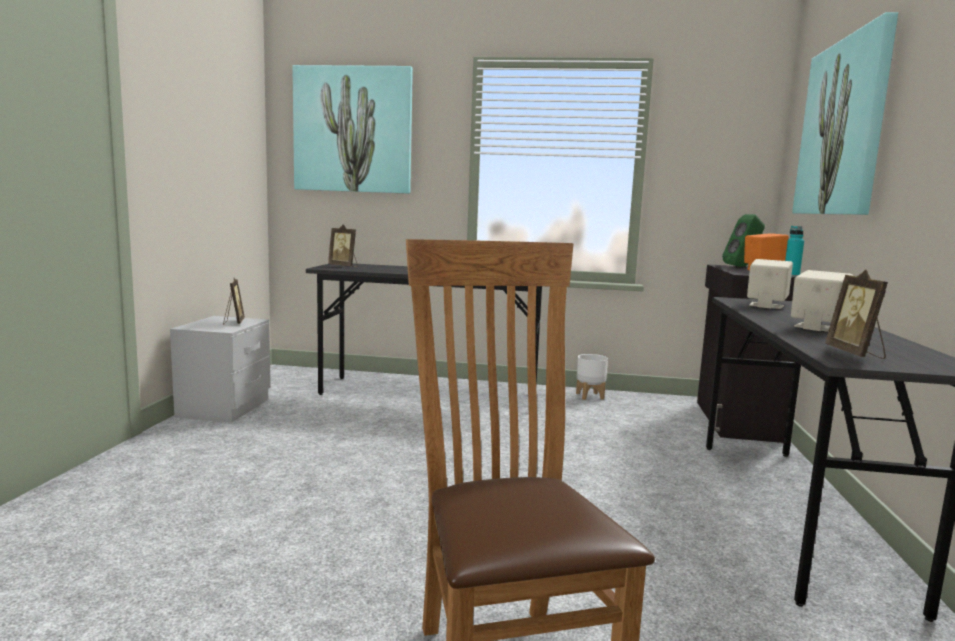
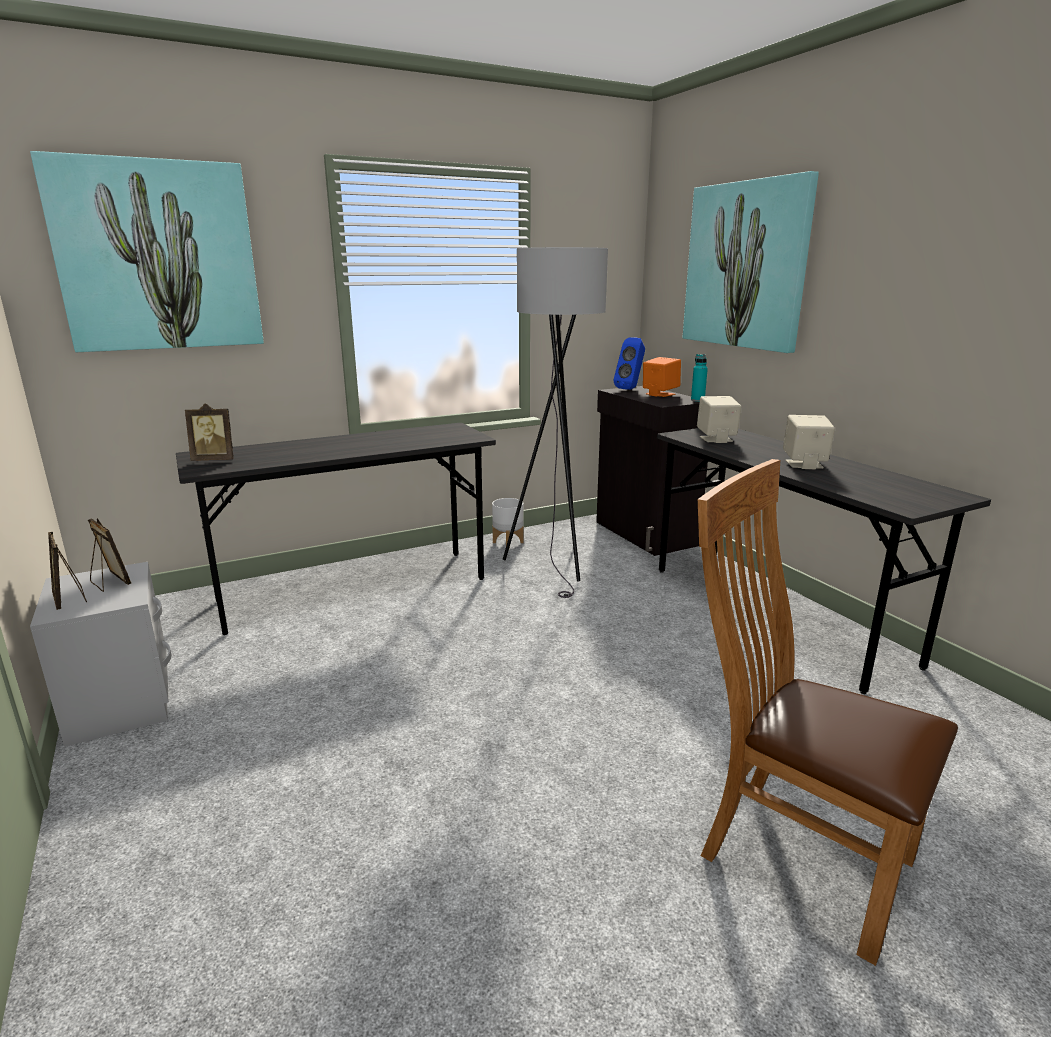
camera: 35 degrees left, 10 degrees up
green speaker [722,214,765,267] -> blue speaker [614,337,645,390]
picture frame [825,270,888,359] -> picture frame moved to [48,532,87,610]
none -> grey floor lamp [503,247,608,598]

